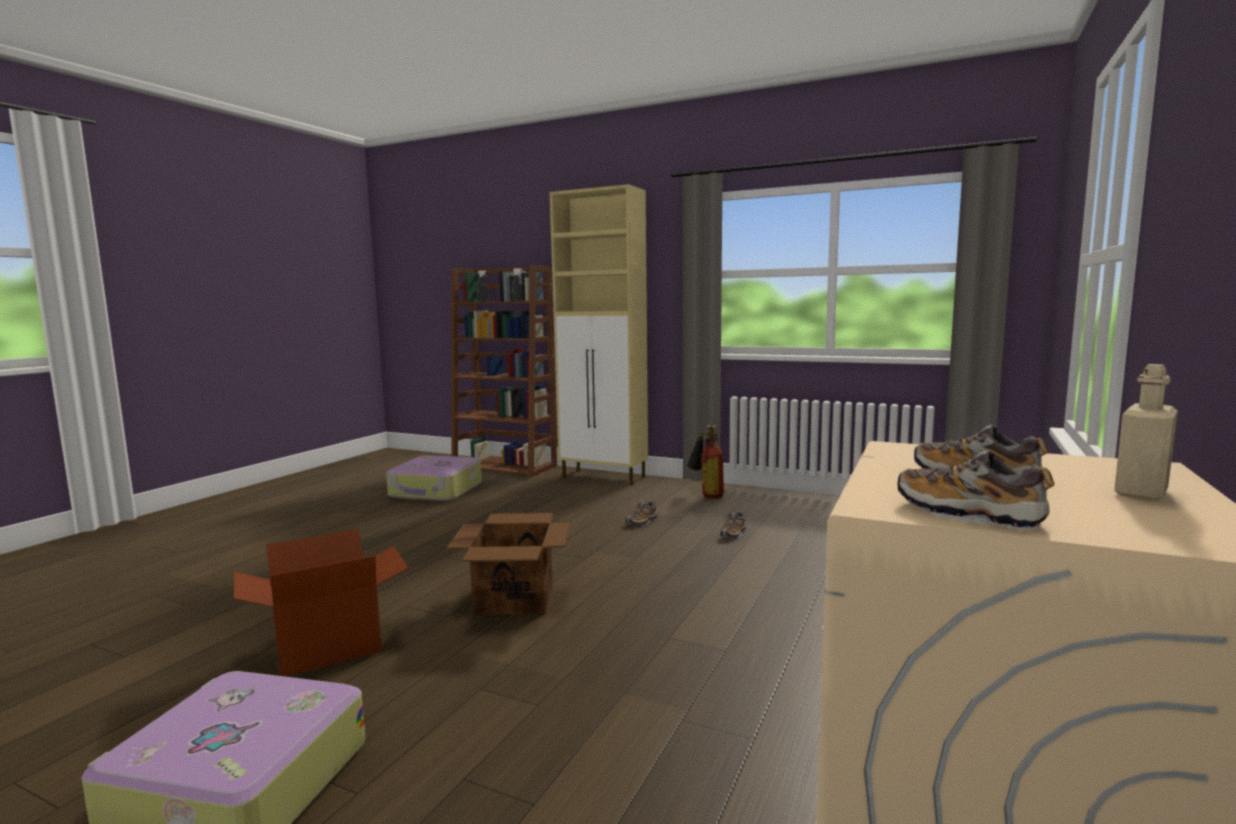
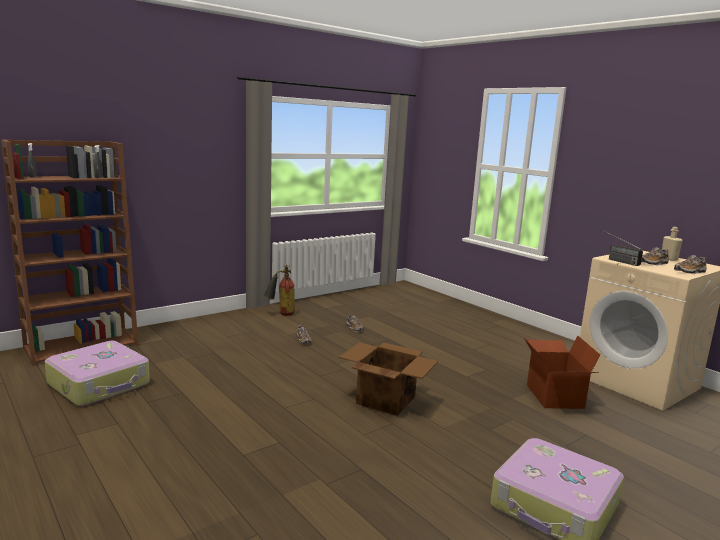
camera: 65 degrees left, 5 degrees up
cardboard box [234,529,408,676] -> cardboard box moved to [523,336,600,409]
beige cabinet [550,184,648,485] -> none
none -> radio [602,230,643,266]

